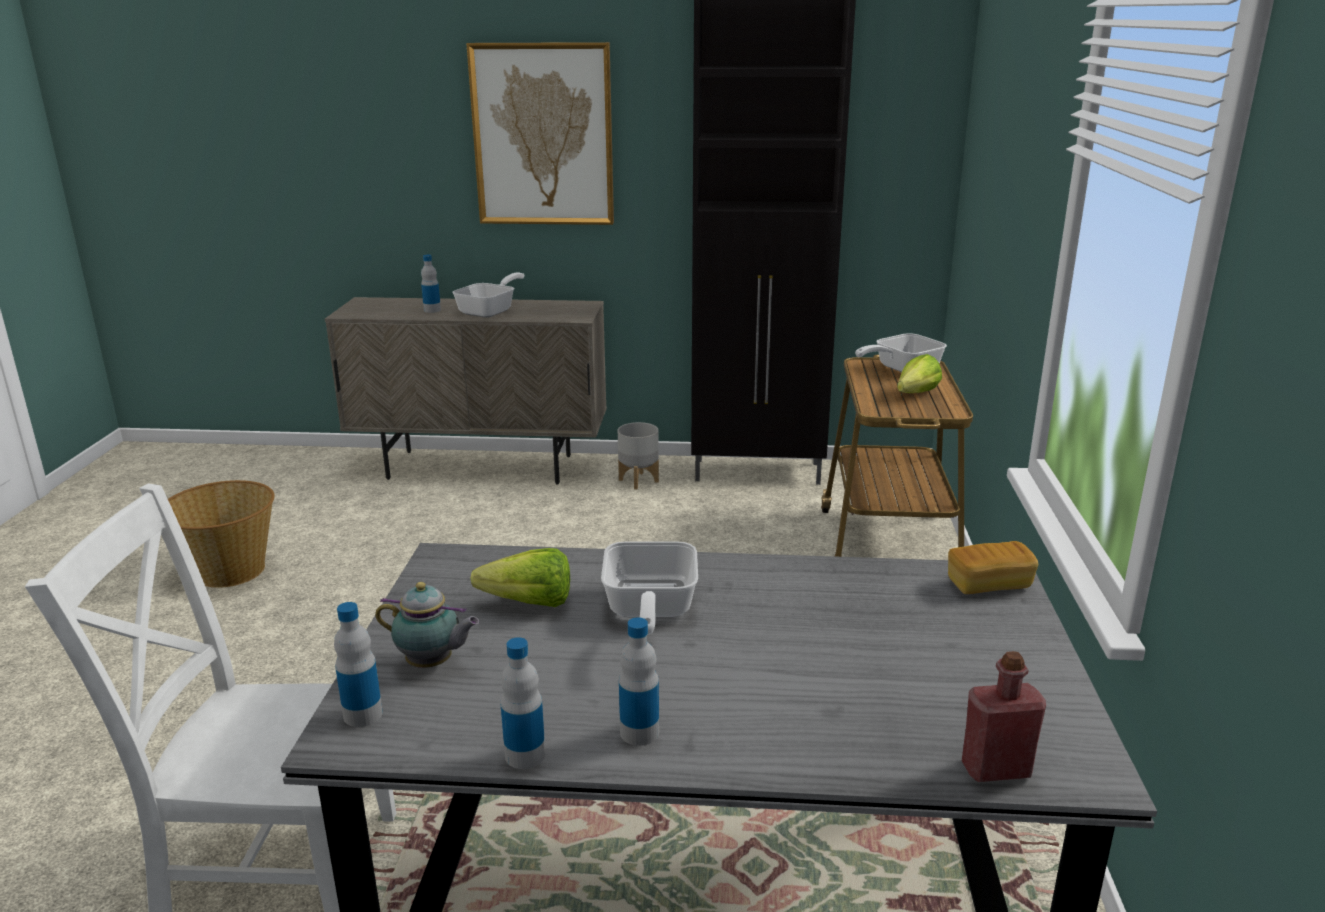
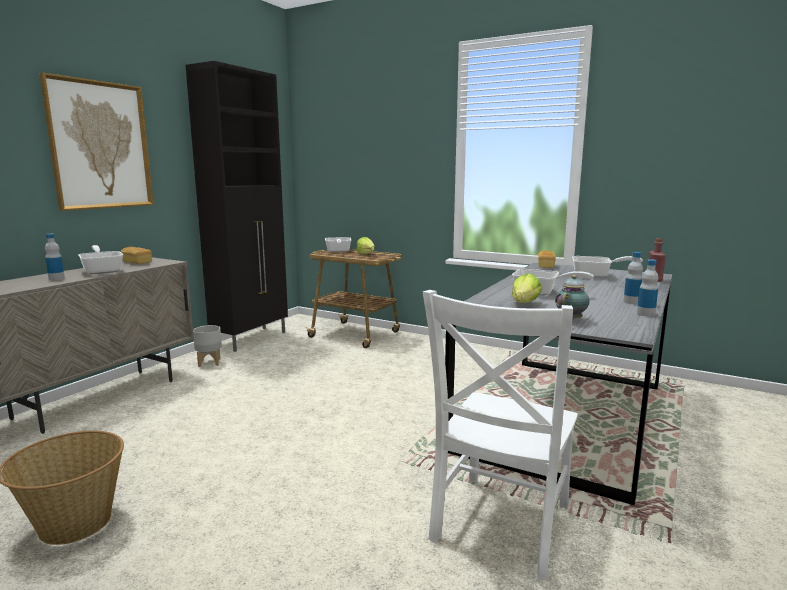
camera: 65 degrees left, 10 degrees down
bottle [334,602,383,727] -> none
none -> bread [121,247,152,264]
none -> frying pan [572,256,643,278]

